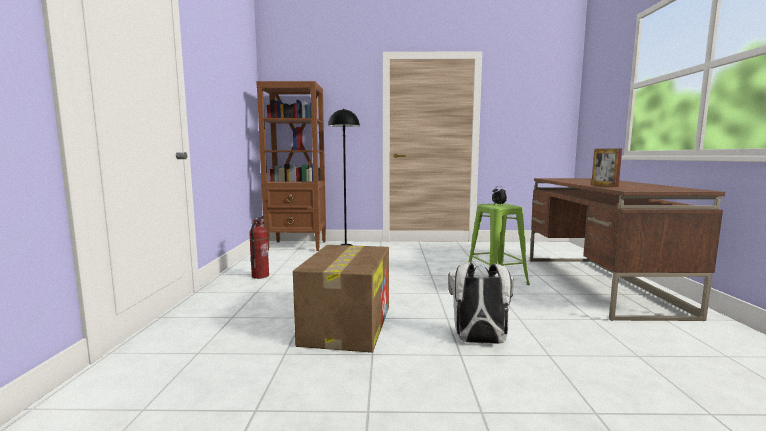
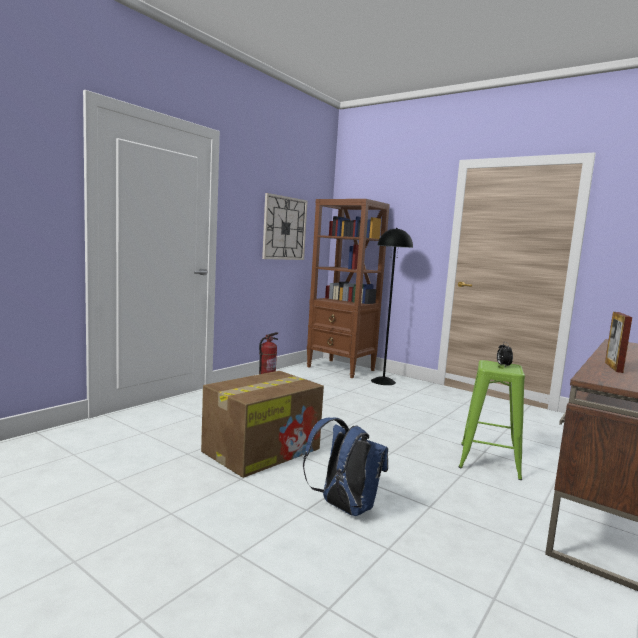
camera: 35 degrees right, 0 degrees up
white backpack [448,262,514,344] -> blue backpack [303,417,388,516]
none -> wall clock [262,193,307,260]

